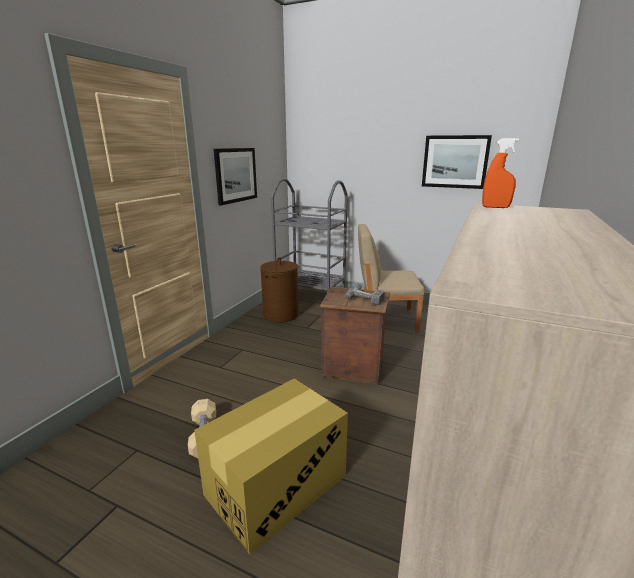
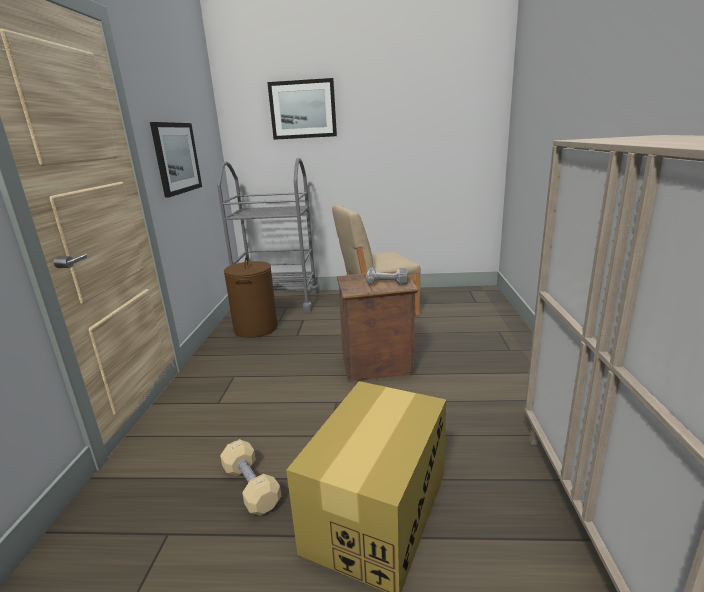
camera: 20 degrees left, 0 degrees up
picture [422,135,492,189] -> picture moved to [267,78,337,140]
orange spray bottle [482,138,520,208] -> none

